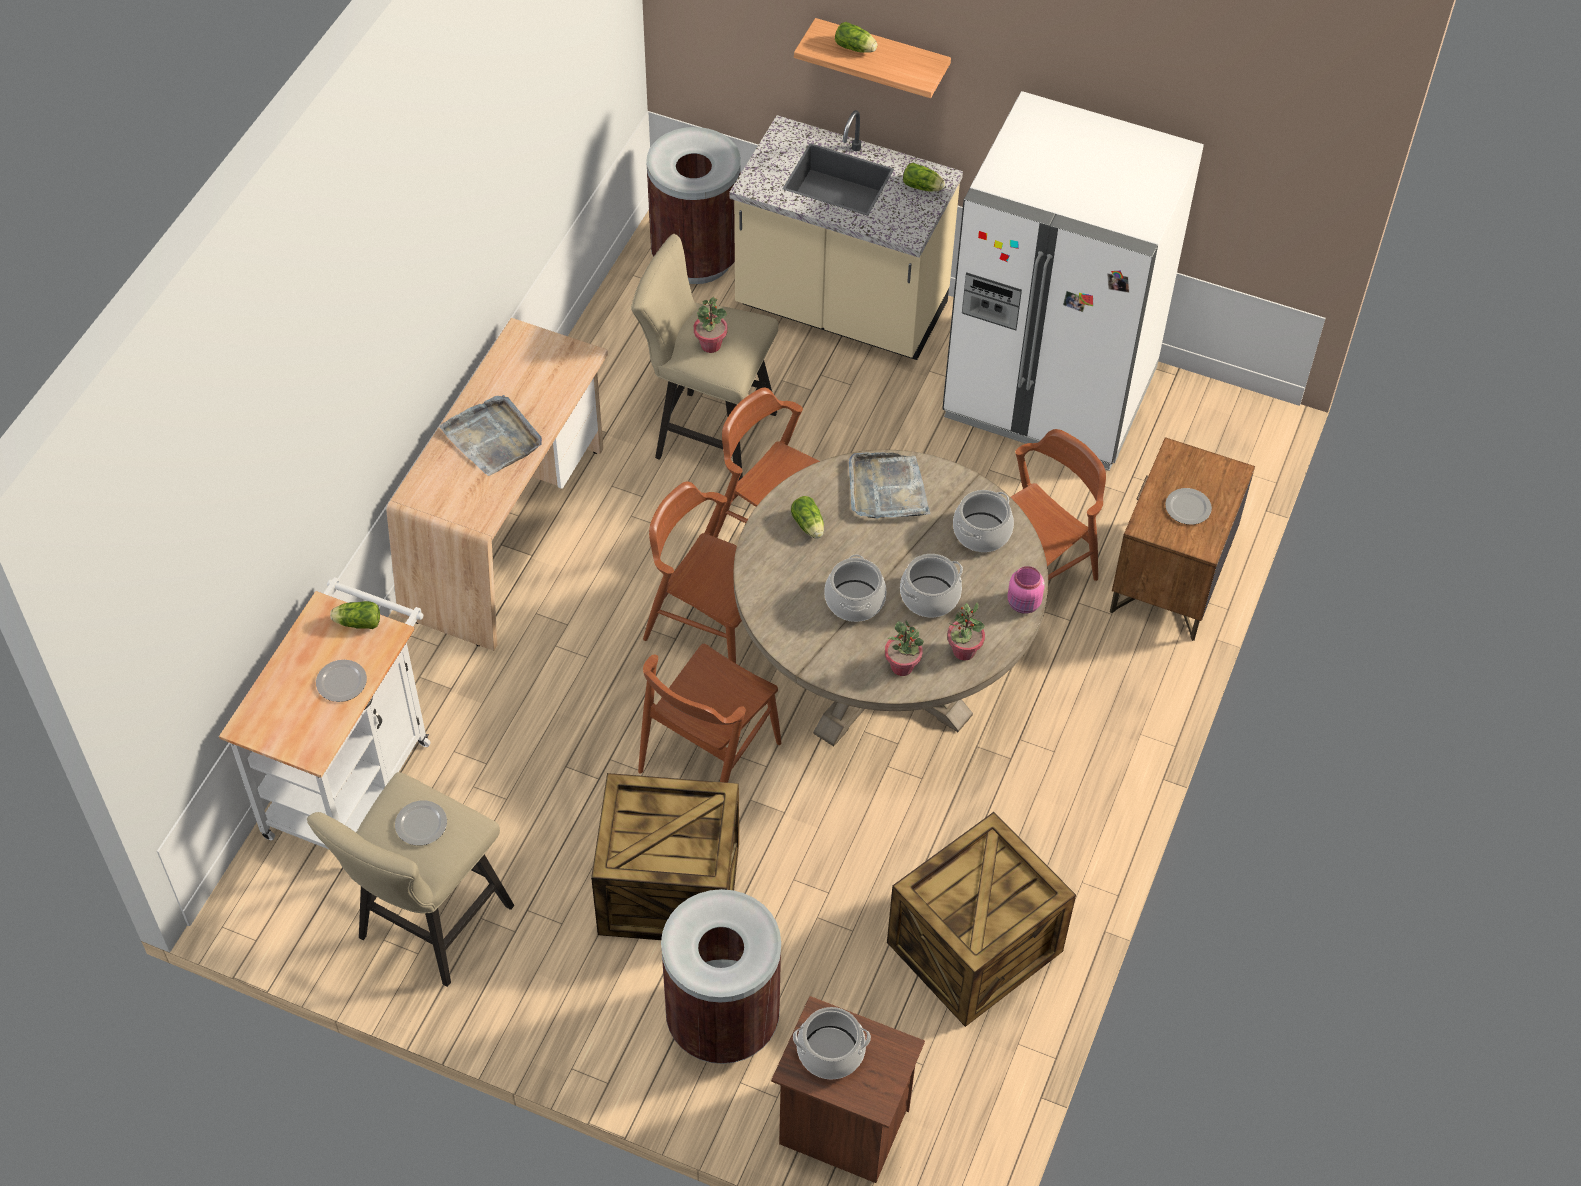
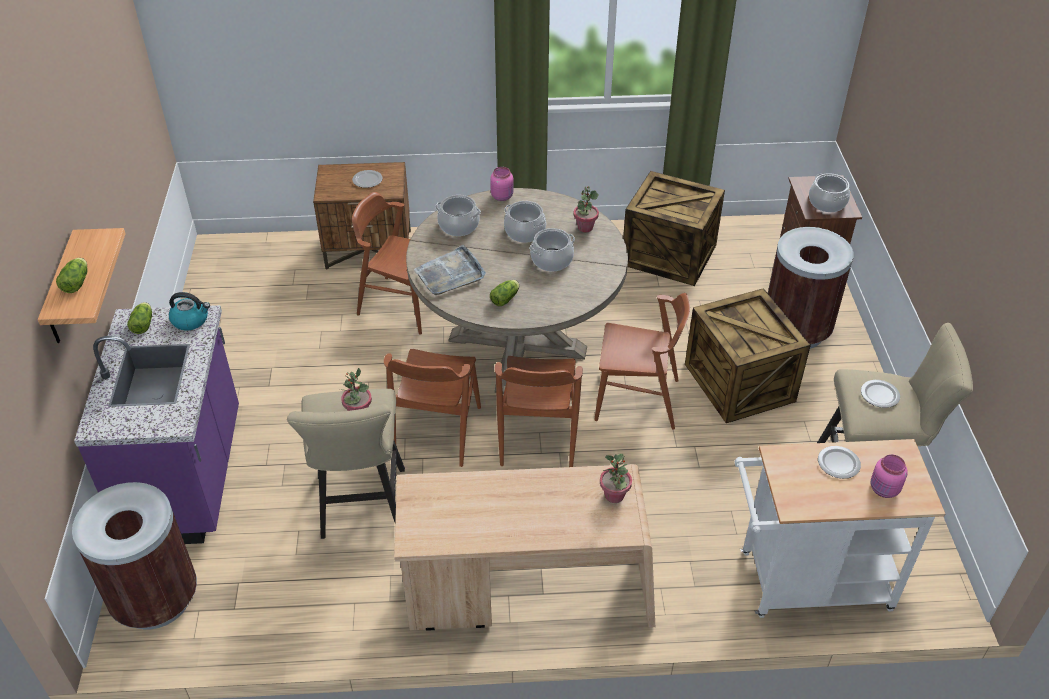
camera: 115 degrees left, 10 degrees down
lettuce [330,601,380,629] -> none
grey tray [439,395,542,476] -> none
beige counter [729,110,963,360] -> purple counter [74,305,239,544]
white fridge [942,91,1204,471] -> none
potted plant [947,603,985,661] -> potted plant moved to [600,454,632,503]
none -> kettle [169,292,210,331]
none -> pink jar [870,454,908,498]

